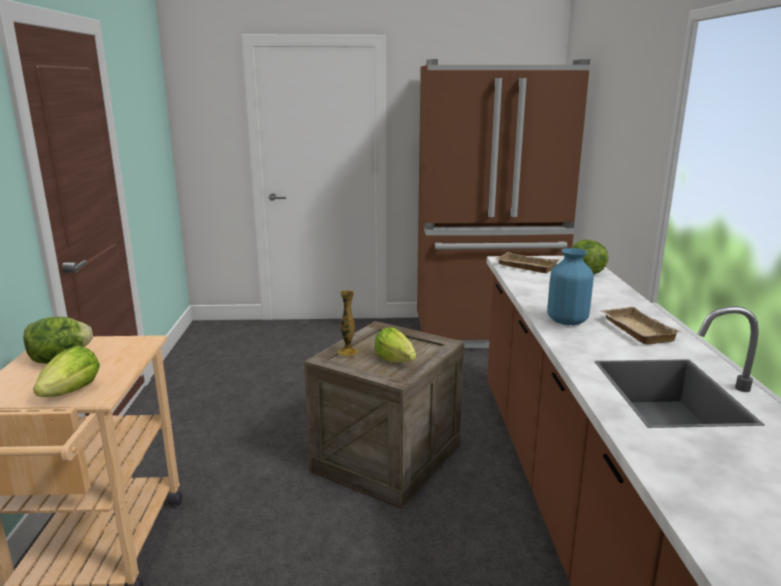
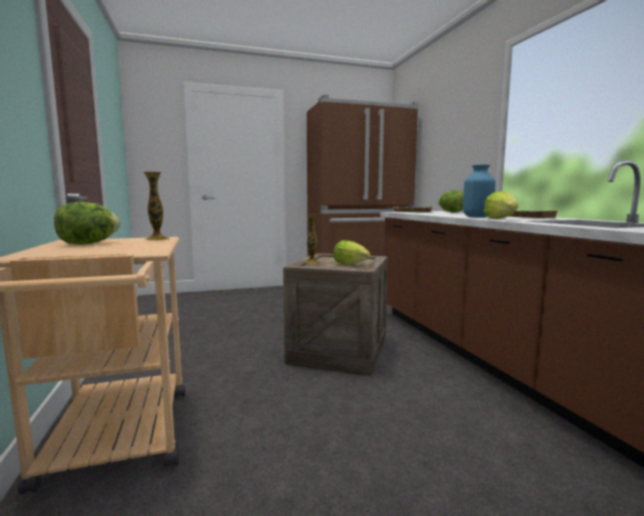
camera: 15 degrees left, 10 degrees down
lettuce [33,346,100,397] -> lettuce moved to [484,191,518,219]
none -> vase [144,172,170,240]

